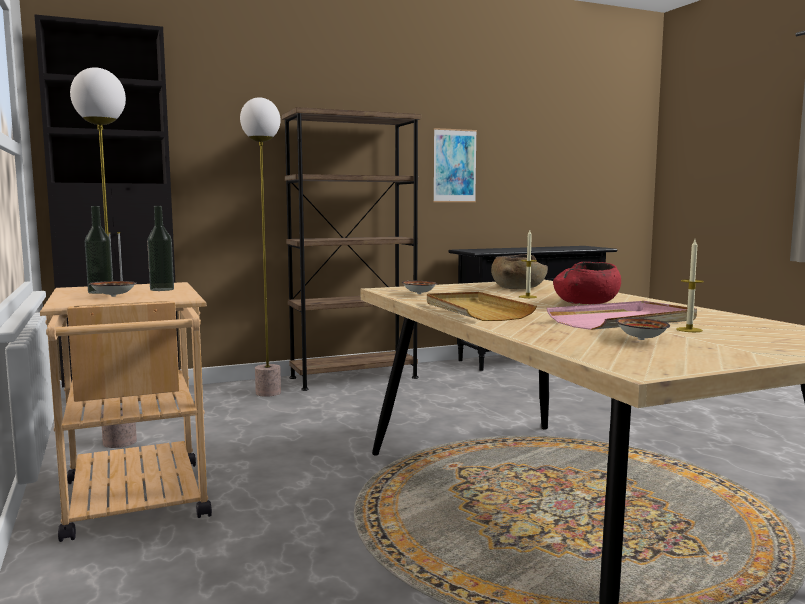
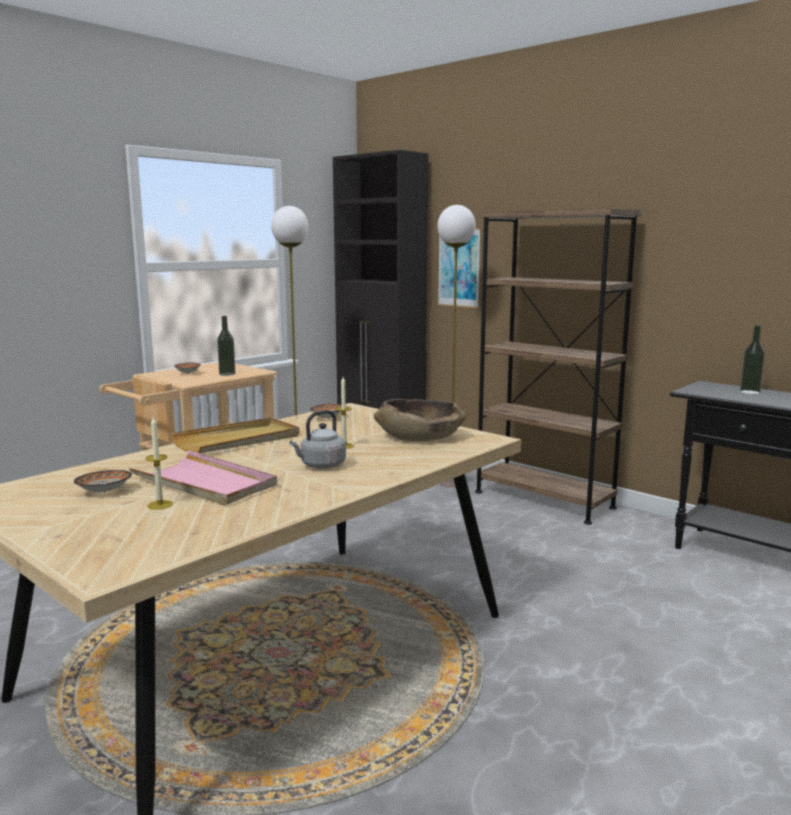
camera: 65 degrees right, 5 degrees up
bottle [85,206,113,294] -> bottle moved to [740,326,765,394]
picture [433,128,477,202] -> picture moved to [438,228,481,308]
red bowl [553,262,621,304] -> grey kettle [289,410,346,469]

